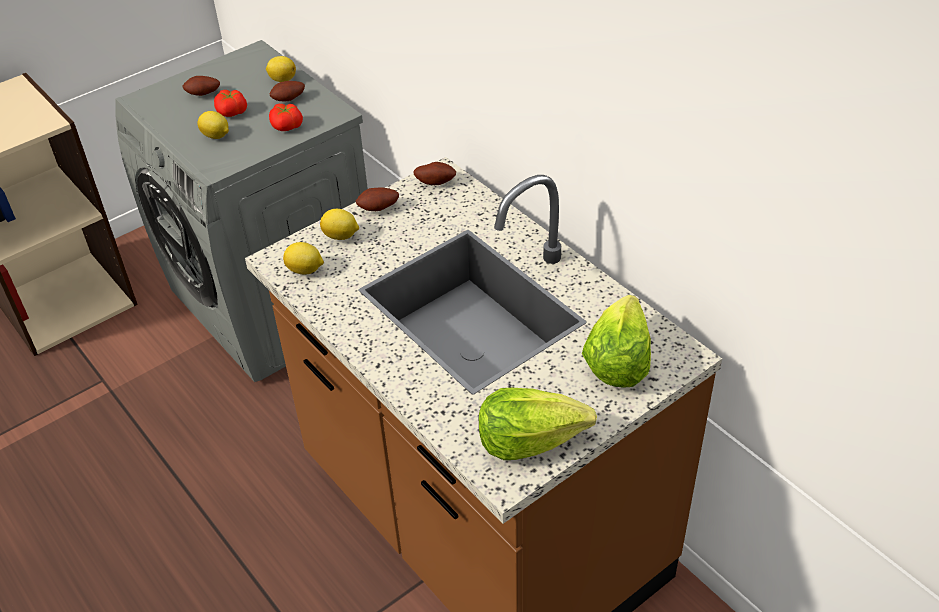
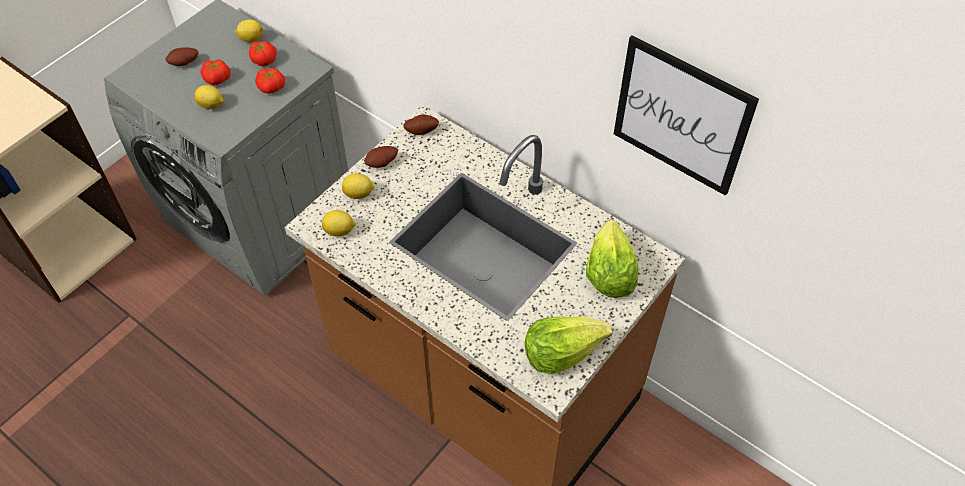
camera: 15 degrees left, 10 degrees up
potato [269,81,305,101] -> tomato [249,41,276,66]
none -> picture [614,35,759,196]

